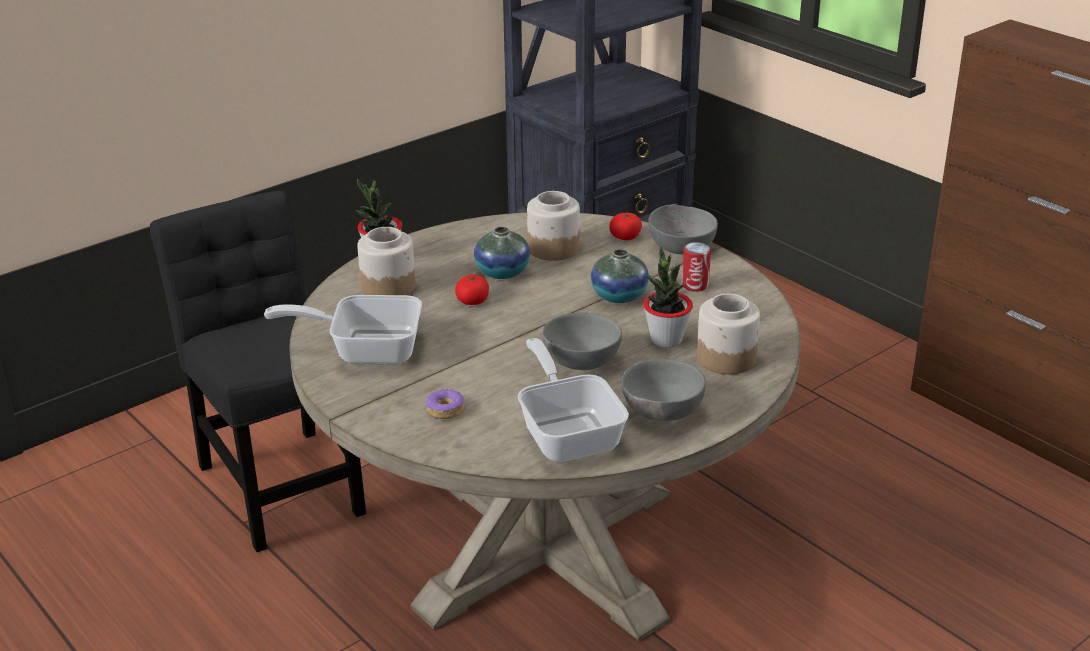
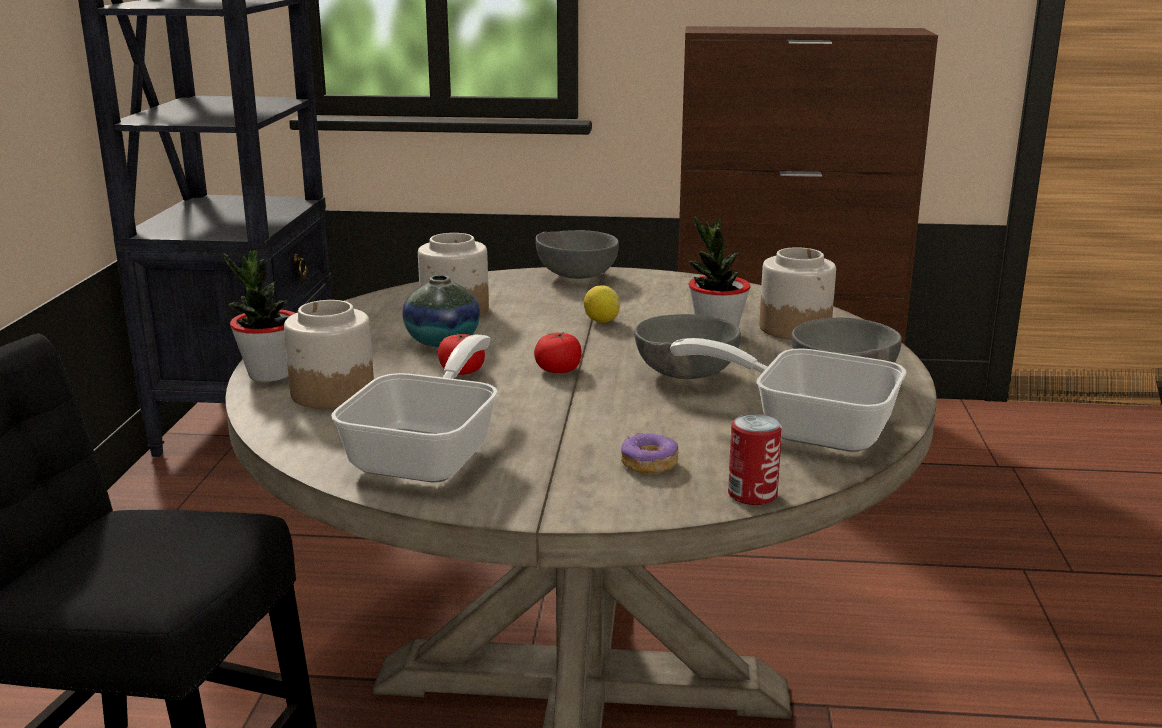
camera: 45 degrees left, 10 degrees down
frying pan [264,295,422,364] -> frying pan turned 150 degrees clockwise [331,334,498,482]
vase [591,249,649,303] -> lemon [584,286,620,323]
tomato [609,213,642,240] -> tomato moved to [534,332,581,373]
can [682,242,711,292] -> can moved to [728,414,782,505]

